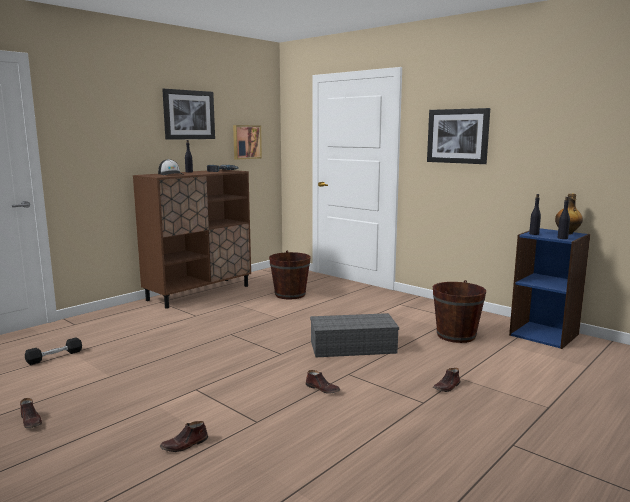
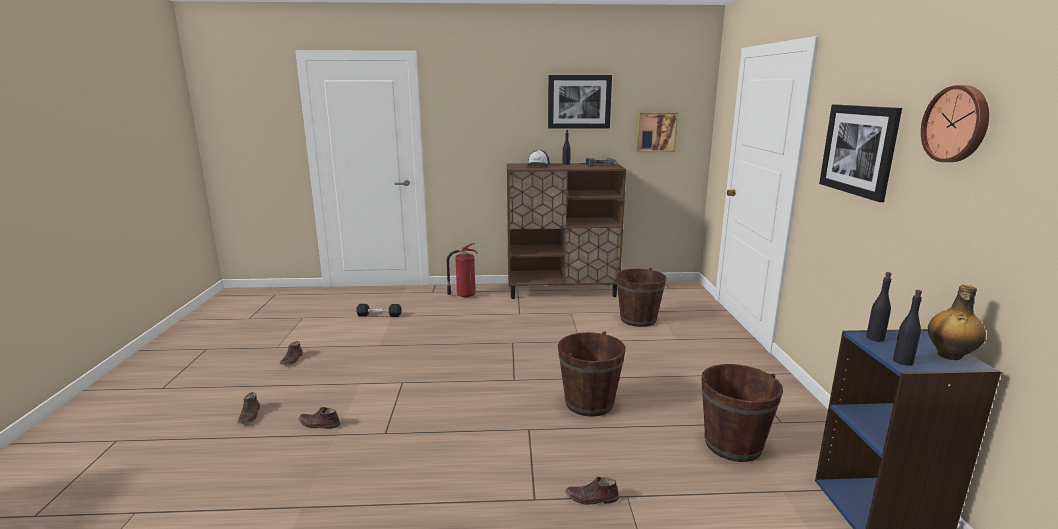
camera: 45 degrees right, 5 degrees up
brown shoe [306,370,340,394] -> brown shoe moved to [238,392,260,423]
grey storage box [310,313,399,357] -> brown bucket [558,331,626,417]
none -> fire extinguisher [447,243,478,298]
none -> wall clock [921,85,989,162]

